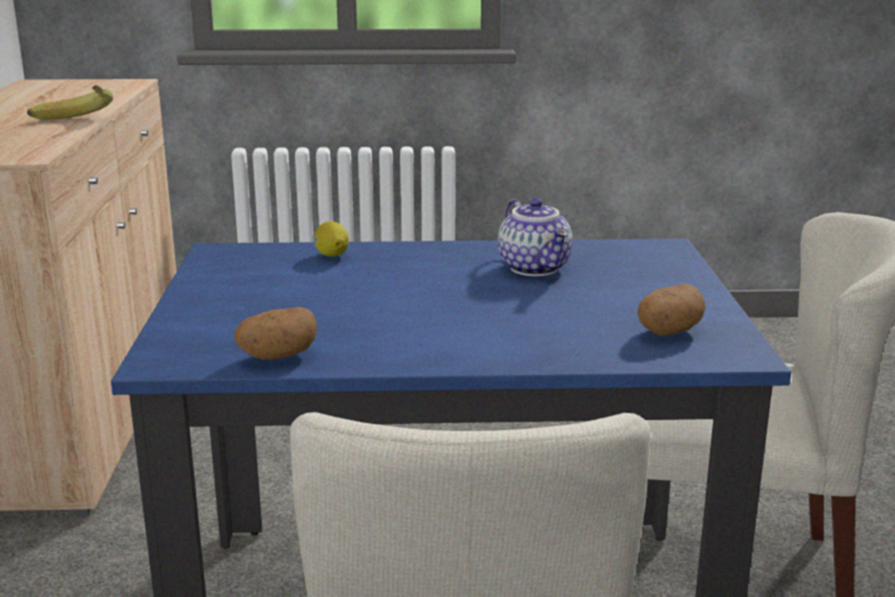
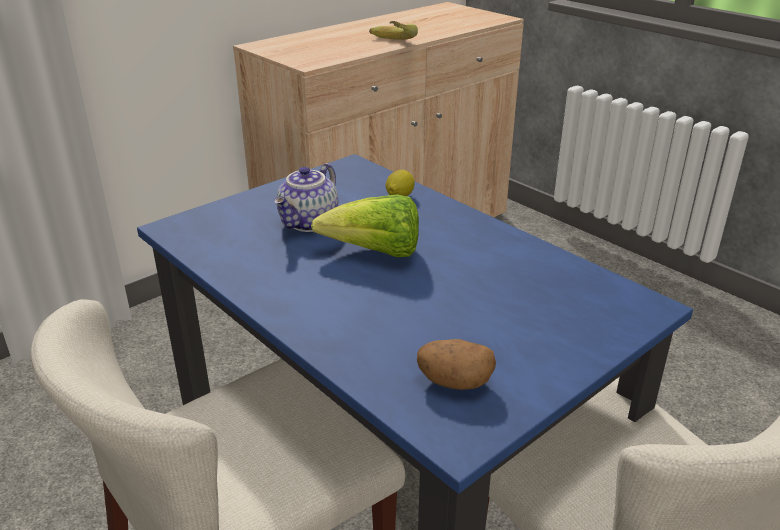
camera: 50 degrees right, 10 degrees up
potato [234,307,317,360] -> none
teapot [498,198,573,276] -> teapot moved to [274,163,338,232]
none -> lettuce [311,194,419,257]

